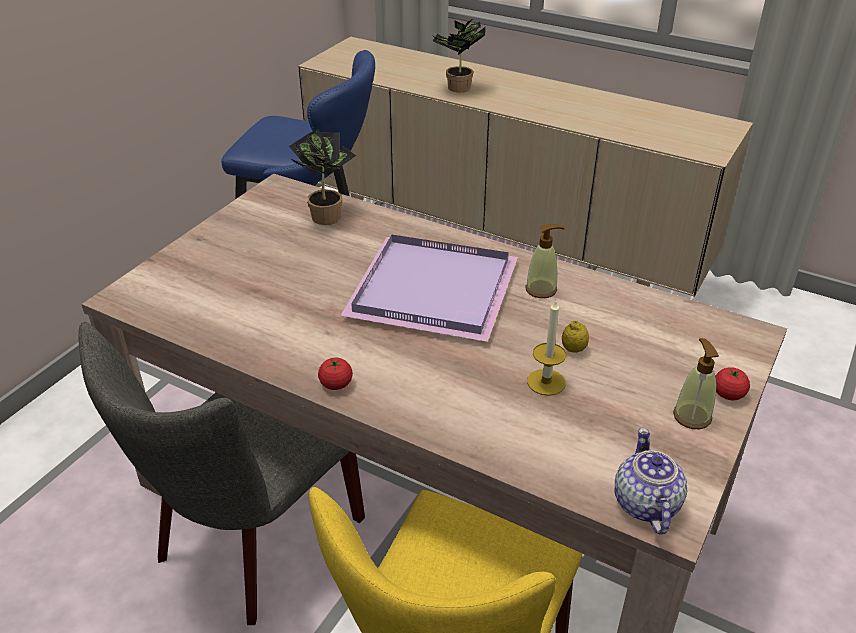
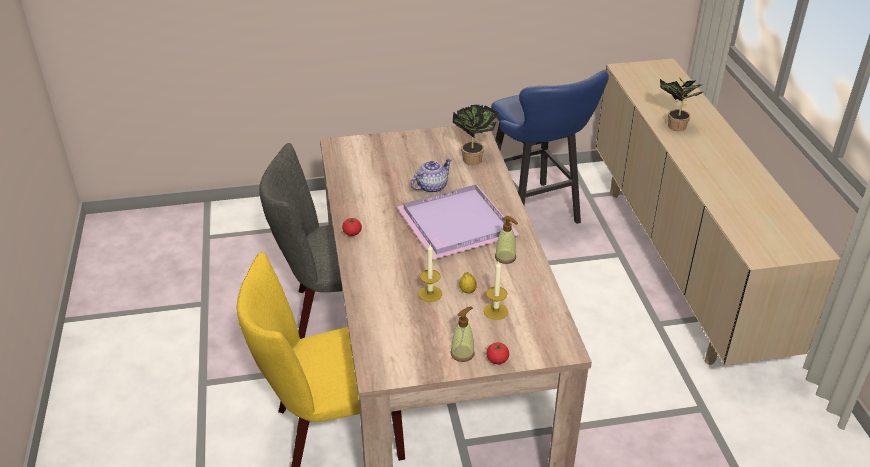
camera: 50 degrees right, 0 degrees up
teapot [615,428,687,535] -> teapot moved to [411,158,452,193]
none -> candle [484,261,508,320]

